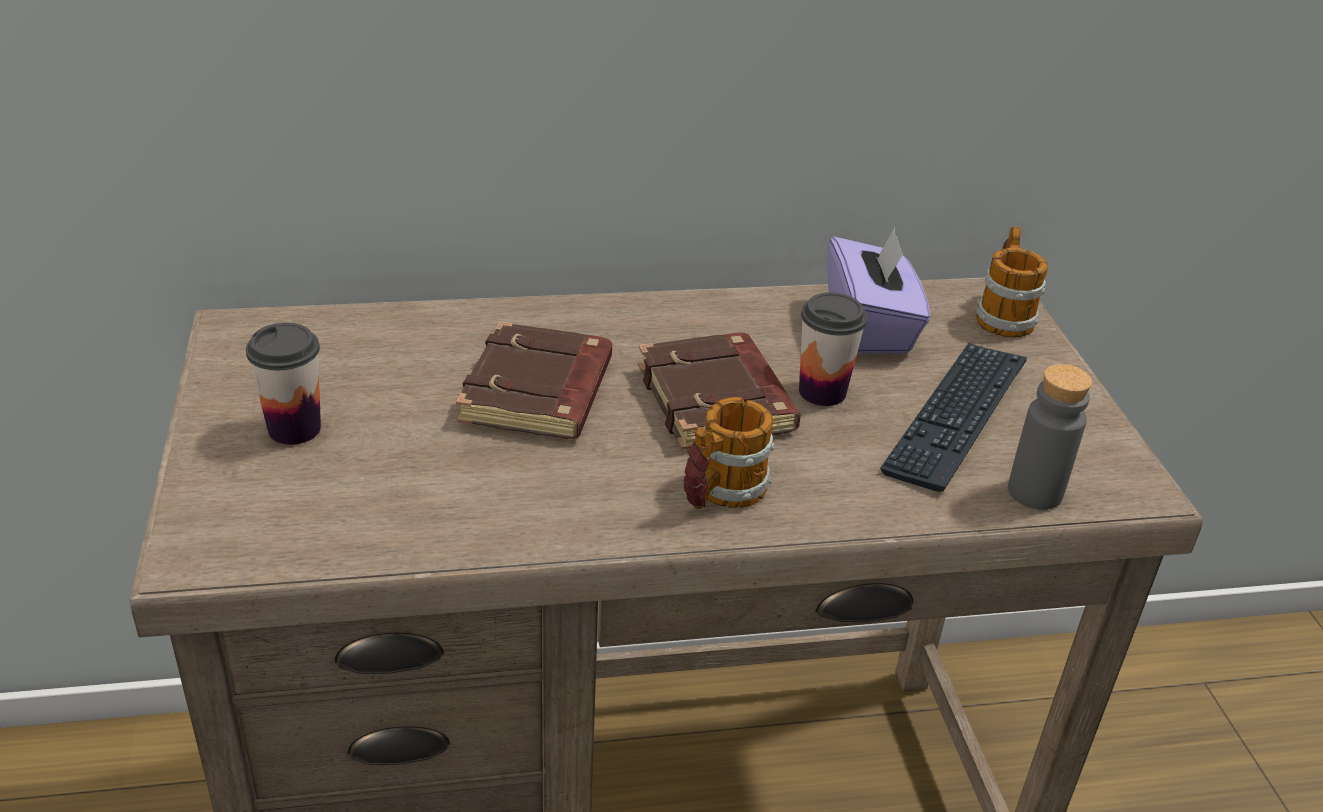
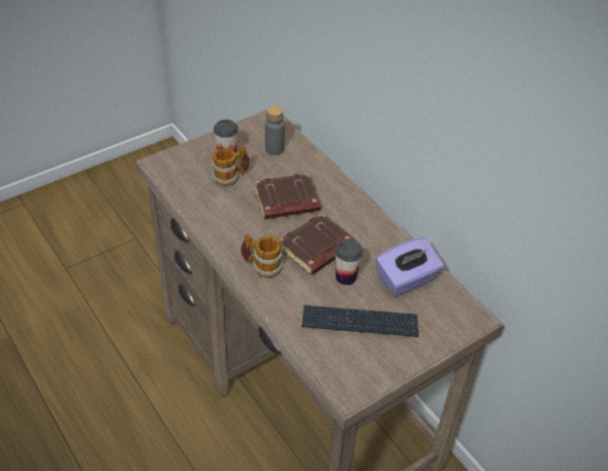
camera: 65 degrees right, 10 degrees up
mug [976,226,1048,337] -> mug moved to [212,146,250,186]
grey bottle [1008,364,1092,510] -> grey bottle moved to [265,106,285,155]

